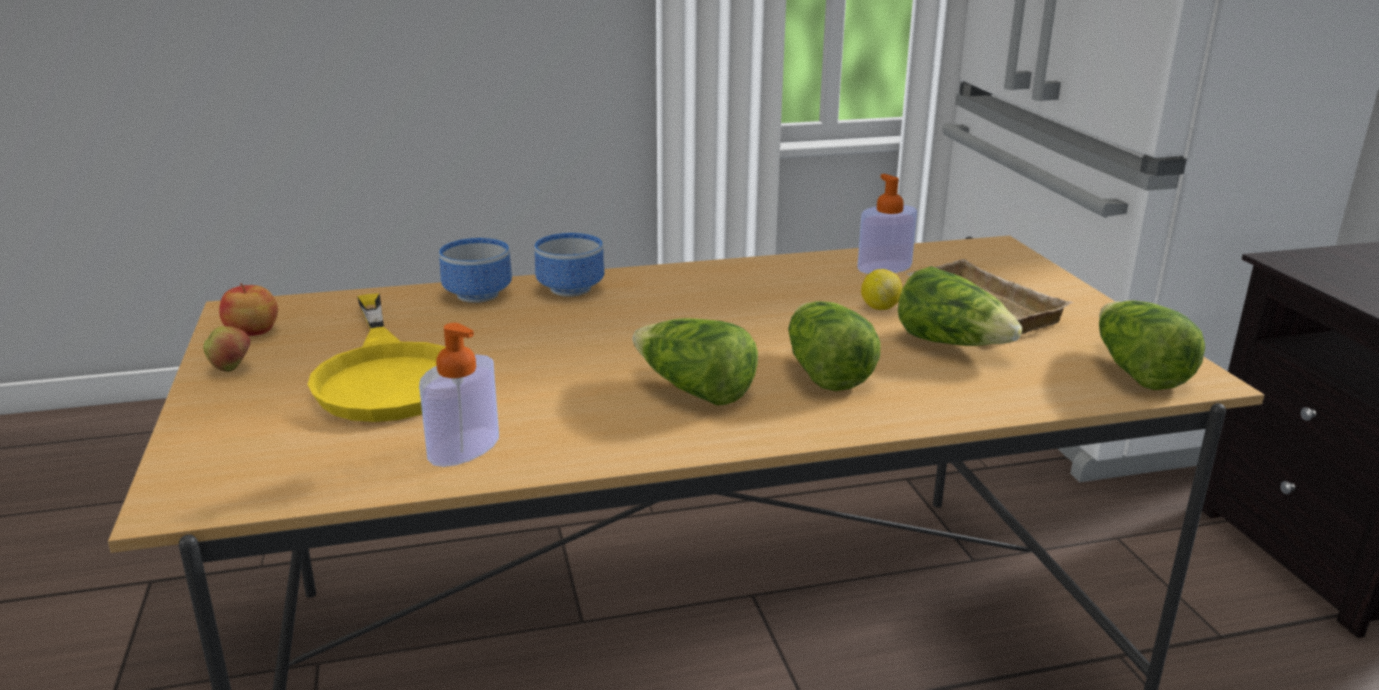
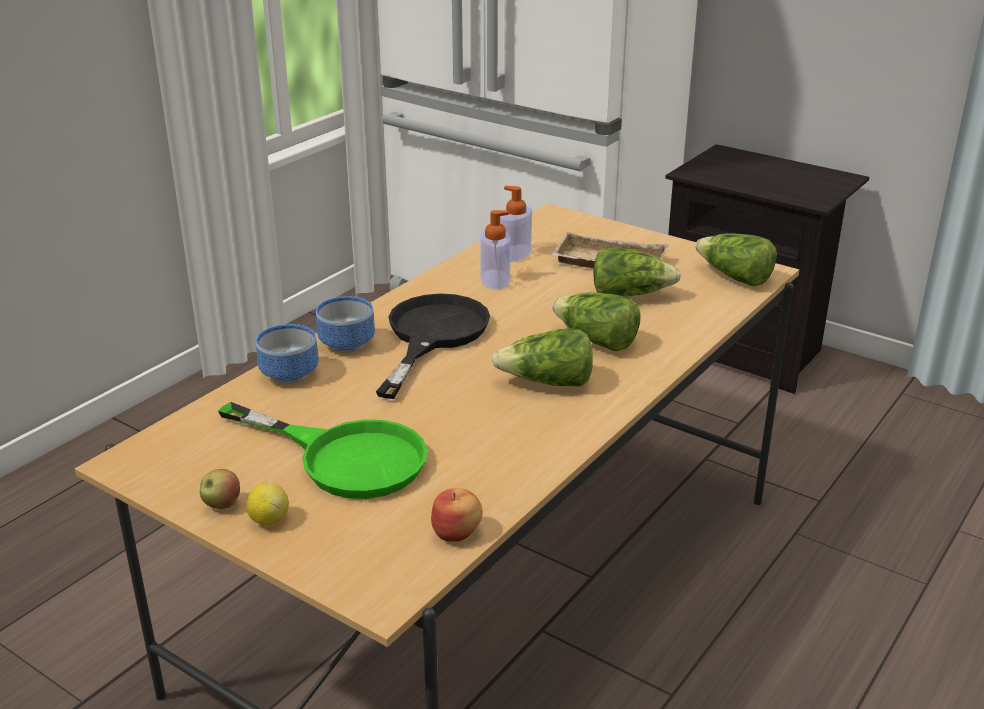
camera: 40 degrees left, 5 degrees up
apple [219,283,278,336] -> apple moved to [431,488,483,542]
yellow frying pan [308,293,446,422] -> green frying pan [218,402,428,499]
soap dispenser [419,323,499,467] -> soap dispenser moved to [480,210,511,290]
lemon [861,269,902,310] -> lemon moved to [247,483,289,526]
none -> black frying pan [376,293,490,399]

